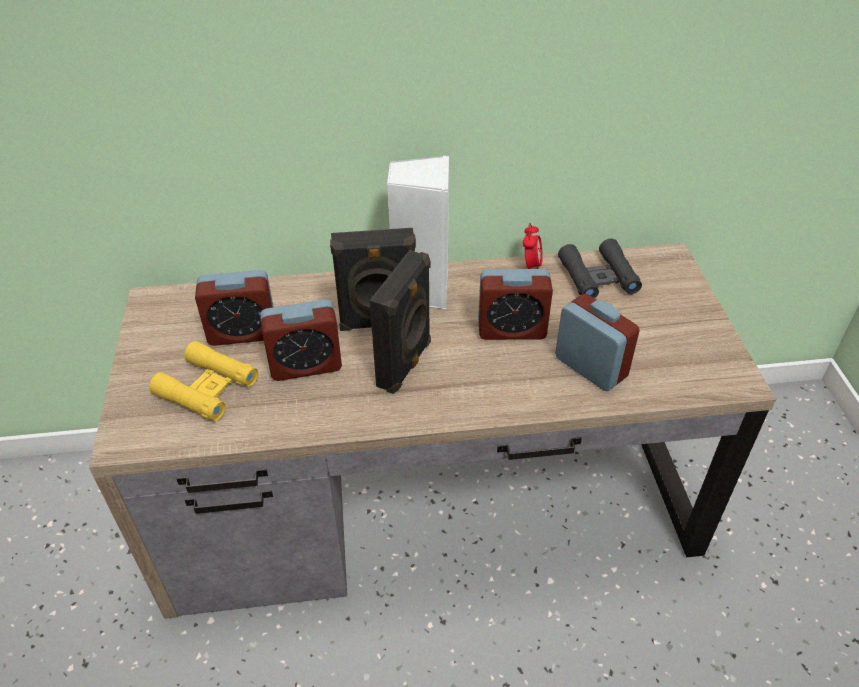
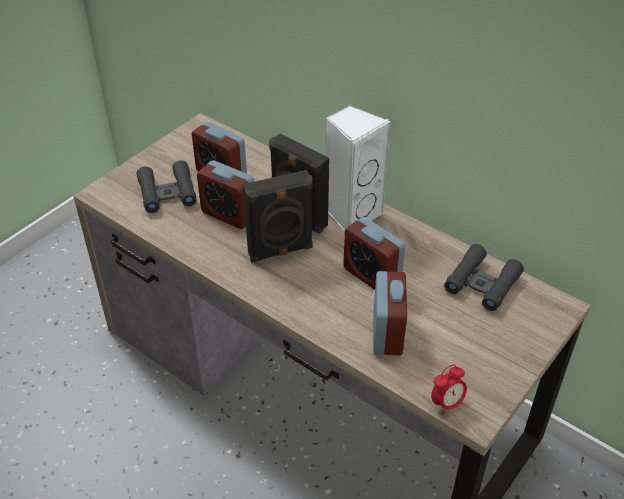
camera: 45 degrees right, 0 degrees up
yellow binoculars [149,341,258,421] -> black binoculars [137,161,196,213]
alarm clock [523,223,543,269] -> alarm clock moved to [431,365,467,415]

